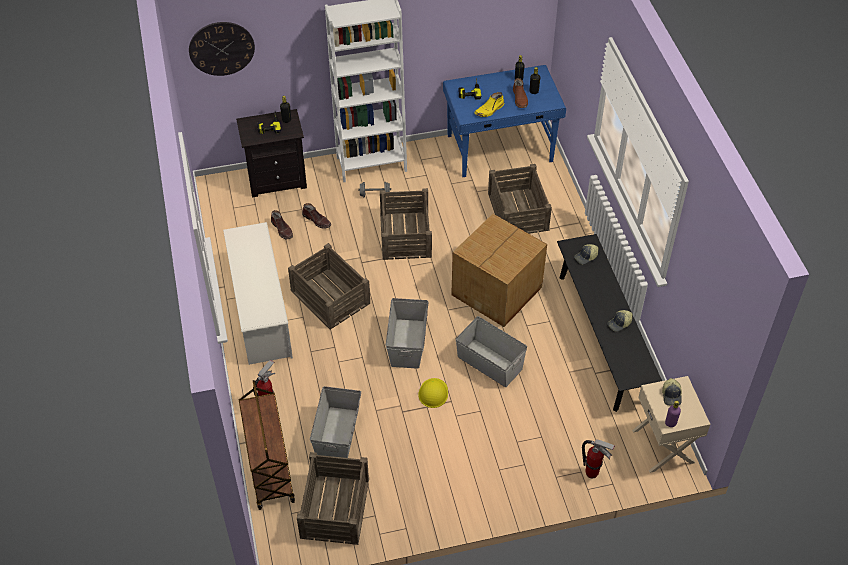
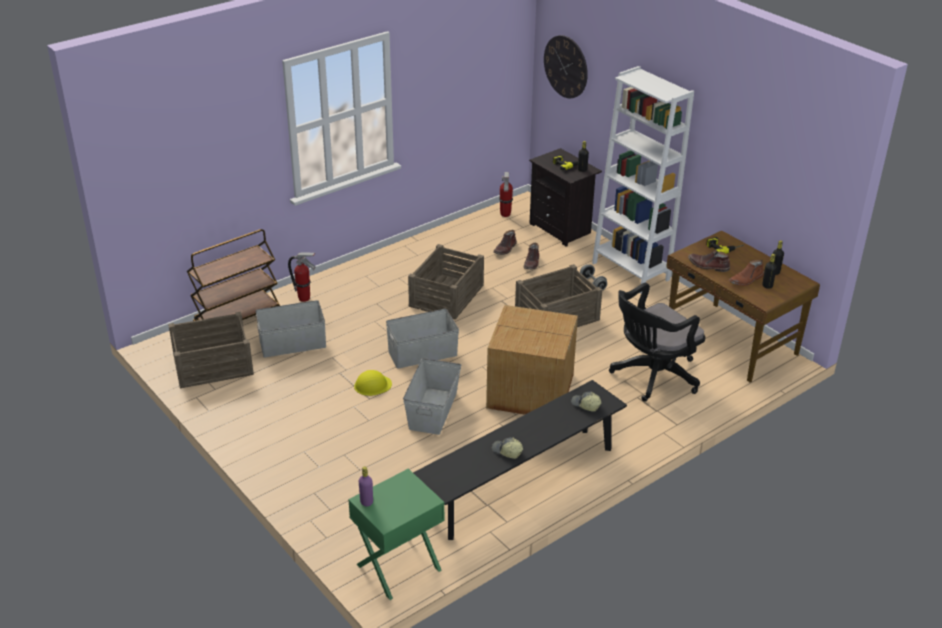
camera: 65 degrees right, 15 degrees down
white shoe rack [223,222,293,365] -> none
blue desk [443,65,566,177] -> brown desk [666,231,820,383]
yellow boot [474,92,504,117] -> brown boot [688,250,730,272]
crate [488,164,552,234] -> black office chair [609,283,705,402]
fire extinguisher [582,439,615,479] -> fire extinguisher moved to [499,172,513,217]
beige nightstand [632,376,710,473] -> green nightstand [348,469,445,600]
cap [662,378,682,406] -> none

